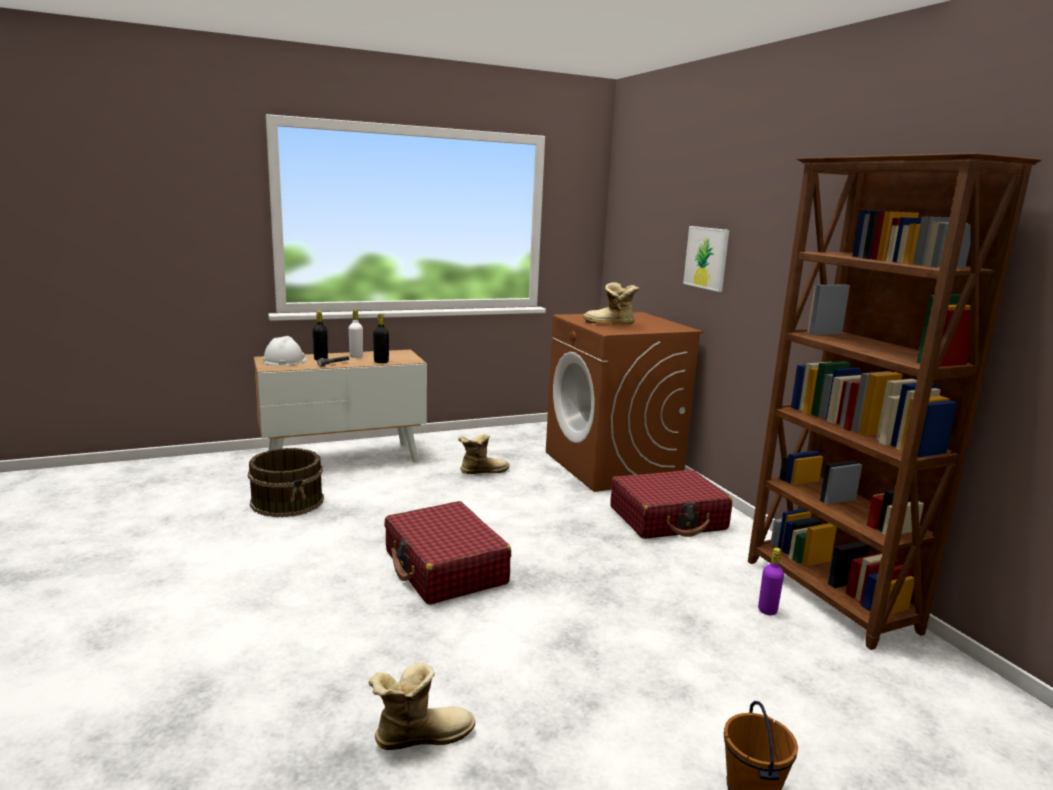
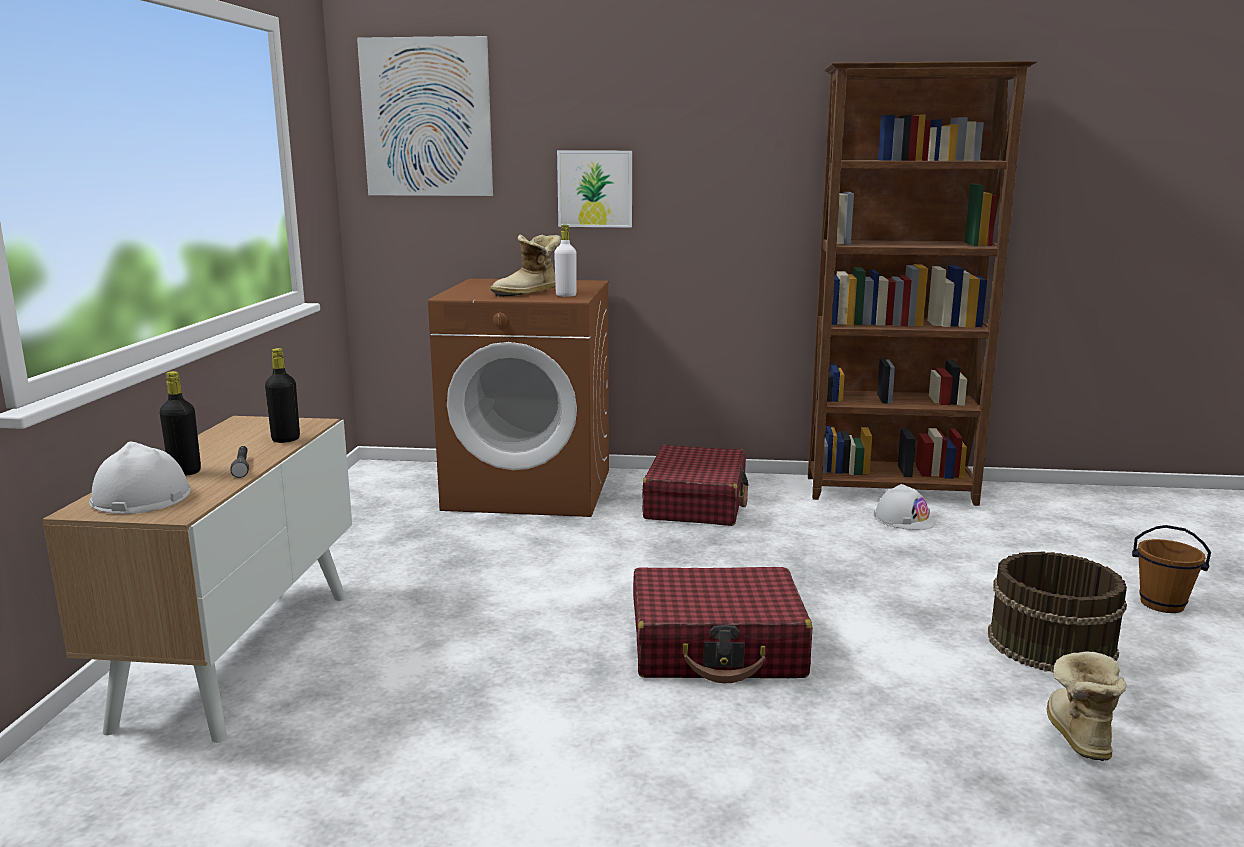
camera: 60 degrees left, 0 degrees up
brown bucket [248,448,324,517] -> brown bucket moved to [988,552,1127,673]
white bottle [349,310,363,358] -> white bottle moved to [554,225,577,297]
boot [458,434,510,474] -> none
purple bottle [758,548,784,615] -> white hard hat [873,484,935,530]
none -> picture [357,36,493,196]

